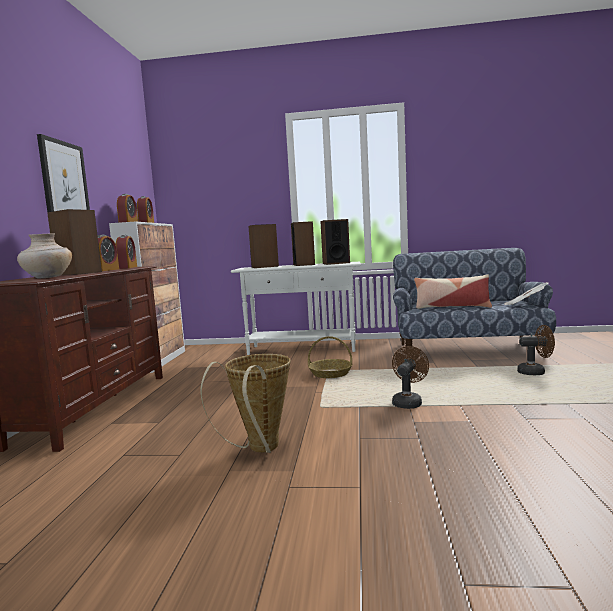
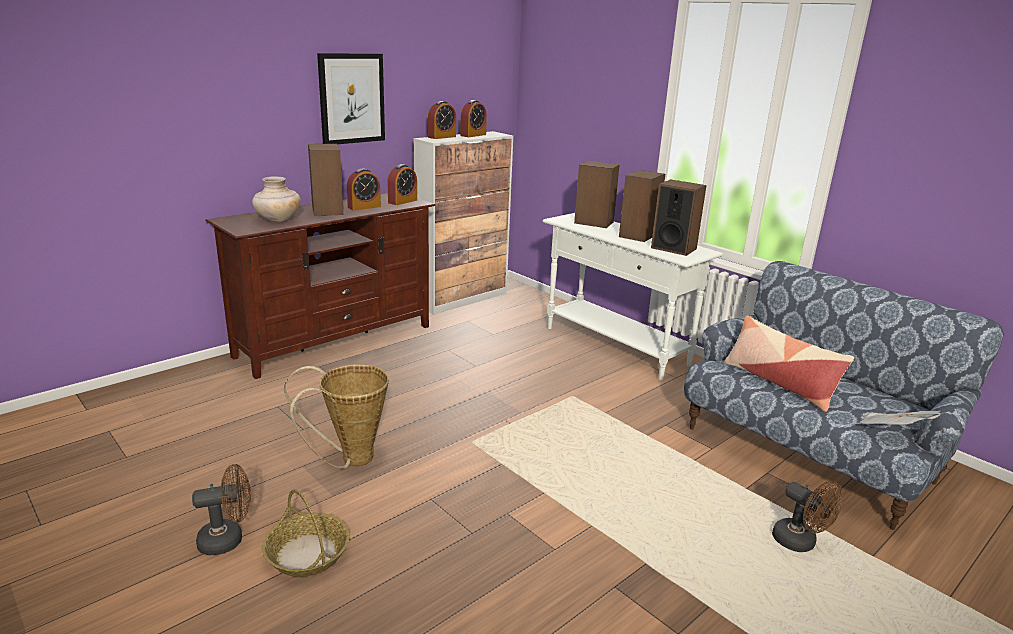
camera: 40 degrees right, 15 degrees up
basket [308,336,352,378] -> basket moved to [262,489,350,577]
brown fan [392,346,429,409] -> brown fan moved to [192,464,251,555]

